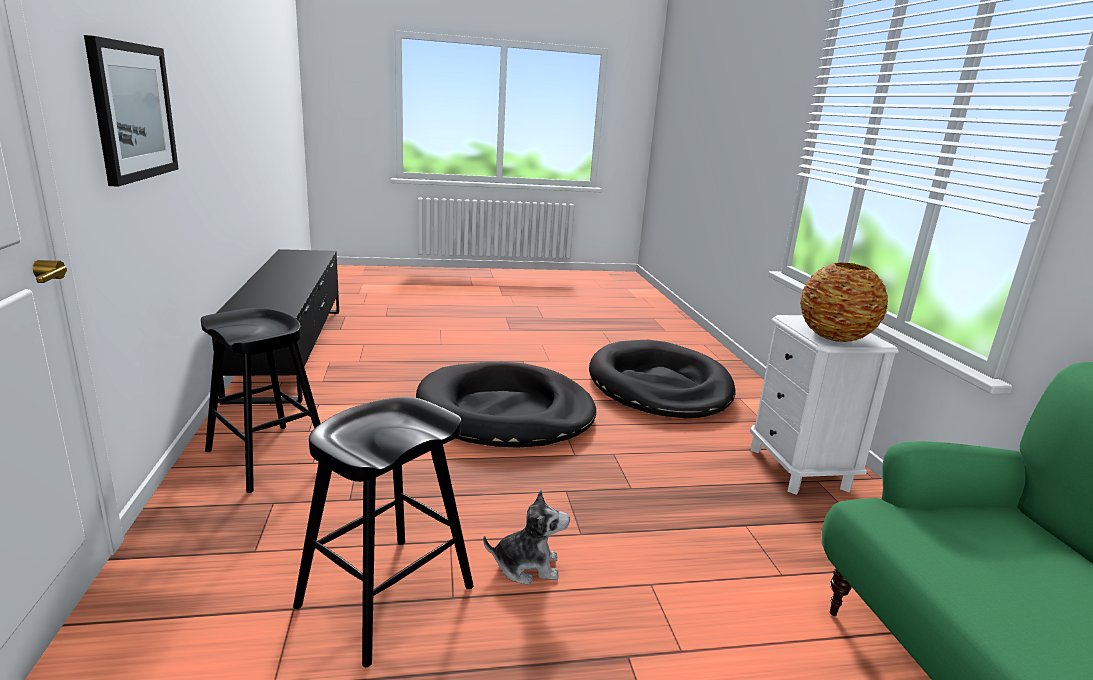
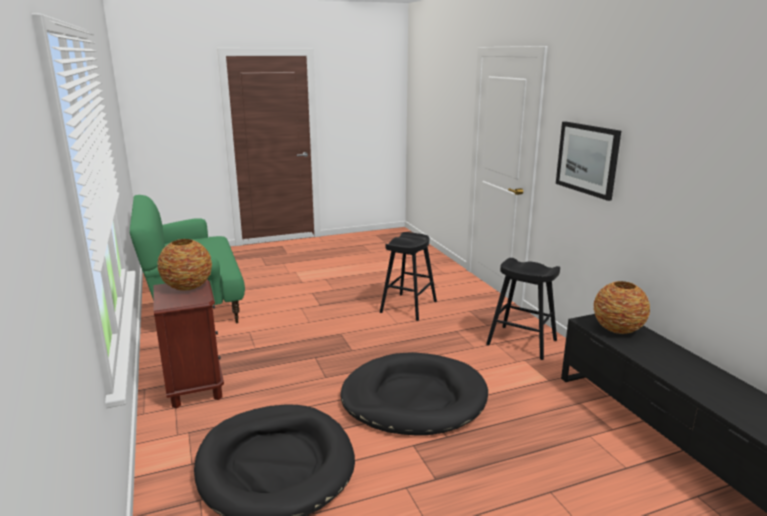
camera: 170 degrees right, 0 degrees up
plush toy [483,490,570,585] -> none
white nightstand [750,315,899,495] -> brown nightstand [153,280,224,408]
none -> vase [593,281,650,334]

